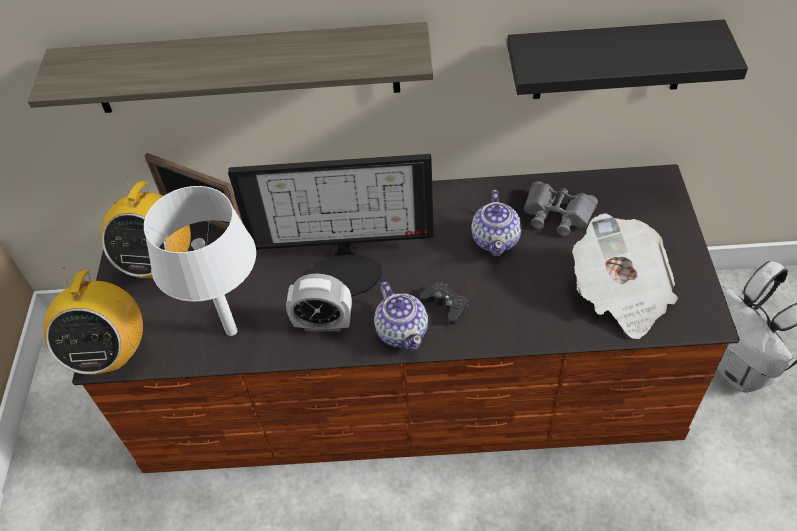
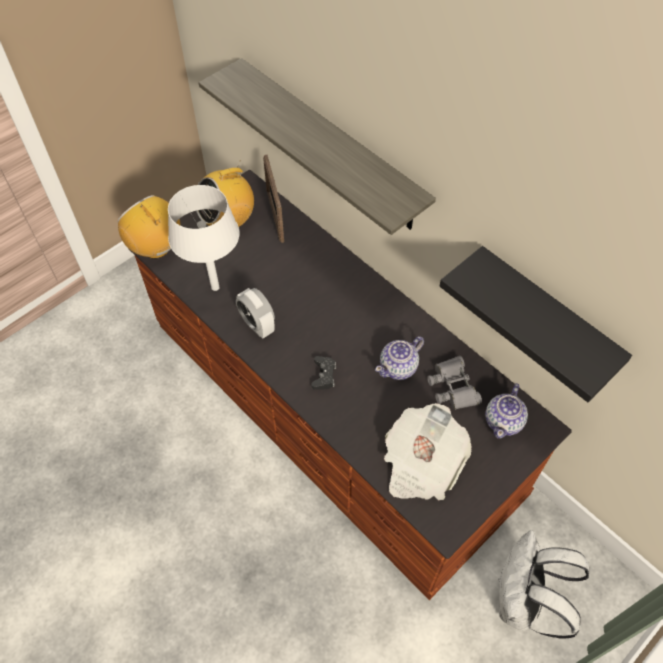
camera: 45 degrees right, 5 degrees up
radio [43,268,143,375] -> radio turned 90 degrees clockwise [118,195,181,259]
monitor [228,154,434,297] -> none
teapot [374,282,428,351] -> teapot moved to [485,383,528,439]

